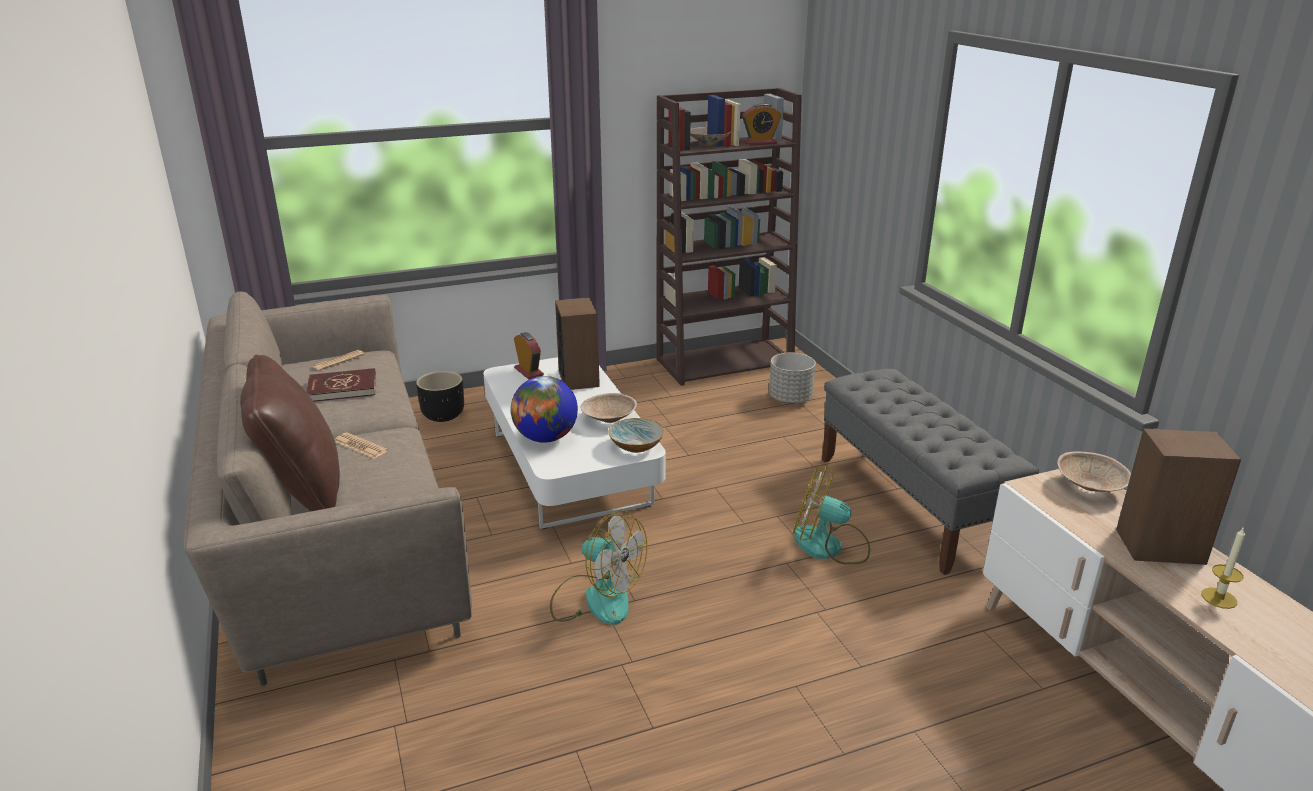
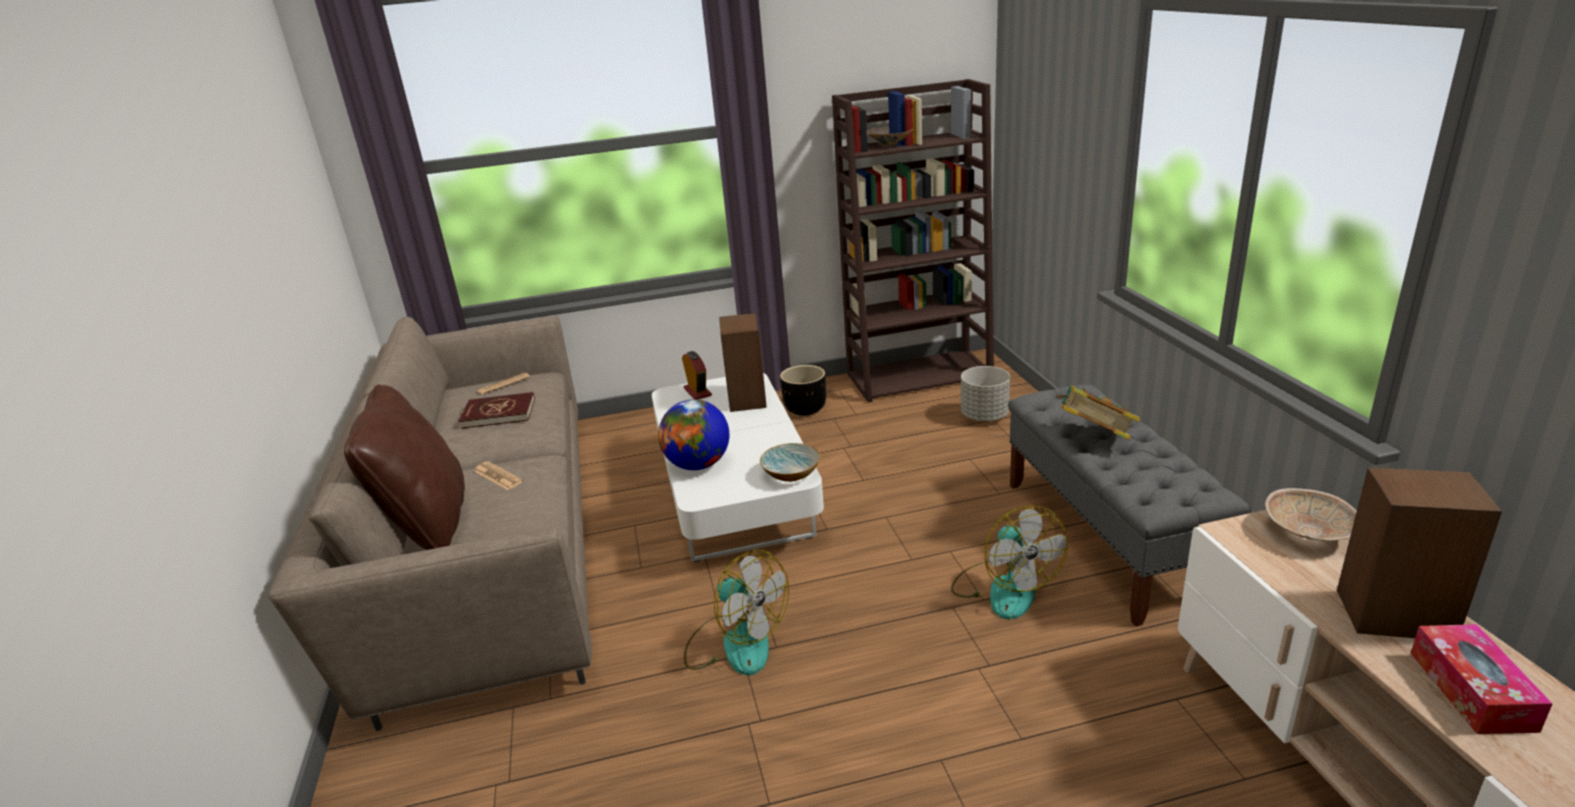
camera: 10 degrees right, 0 degrees up
black planter [416,371,464,422] -> black planter moved to [780,365,826,416]
beige bowl [581,393,637,423] -> none
alarm clock [742,103,781,145] -> none
fan [793,465,870,564] -> fan turned 135 degrees counterclockwise [951,505,1068,619]
candle [1201,527,1245,609] -> tissue box [1411,624,1553,734]
none -> book [1056,385,1141,440]

